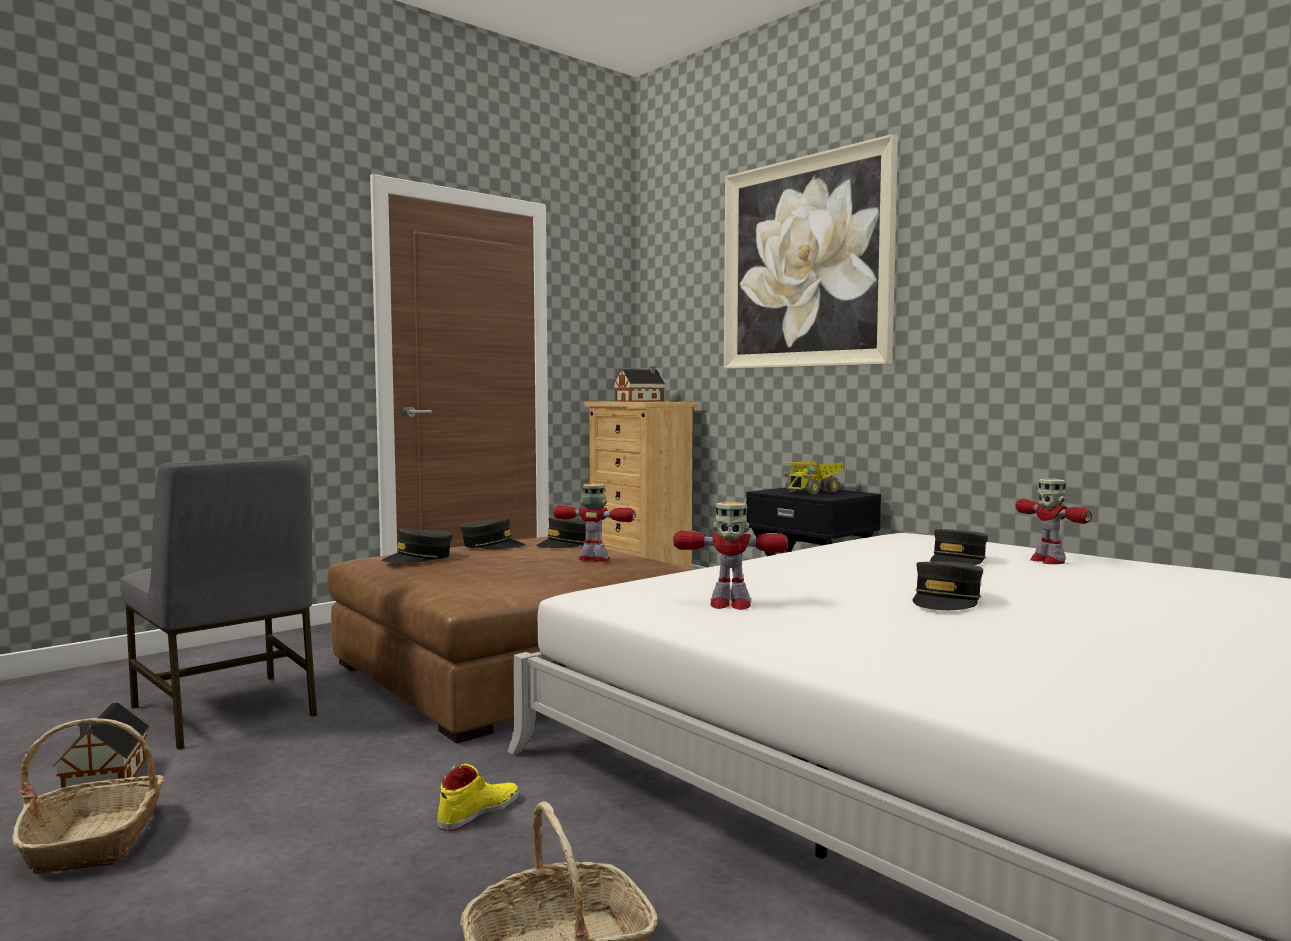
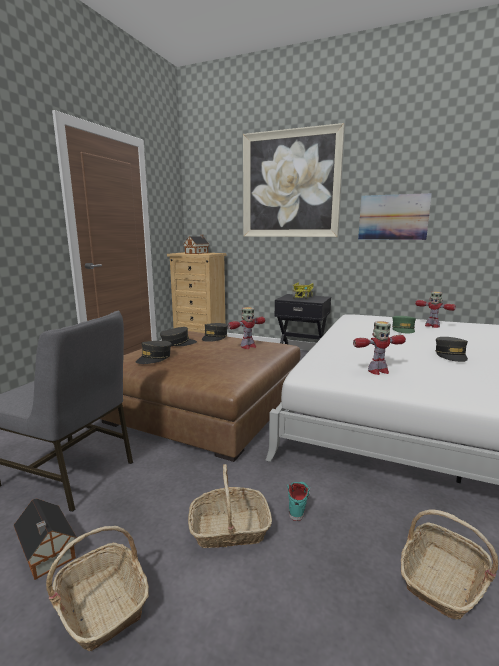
camera: 25 degrees left, 10 degrees up
yellow shoe [437,764,519,831] -> turquoise shoe [287,482,310,521]
toy robot [553,483,635,562] -> toy robot turned 150 degrees clockwise [228,307,265,349]
grey cap [930,529,988,565] -> green cap [392,316,416,333]
none -> basket [188,464,272,548]
none -> picture [358,193,432,240]

